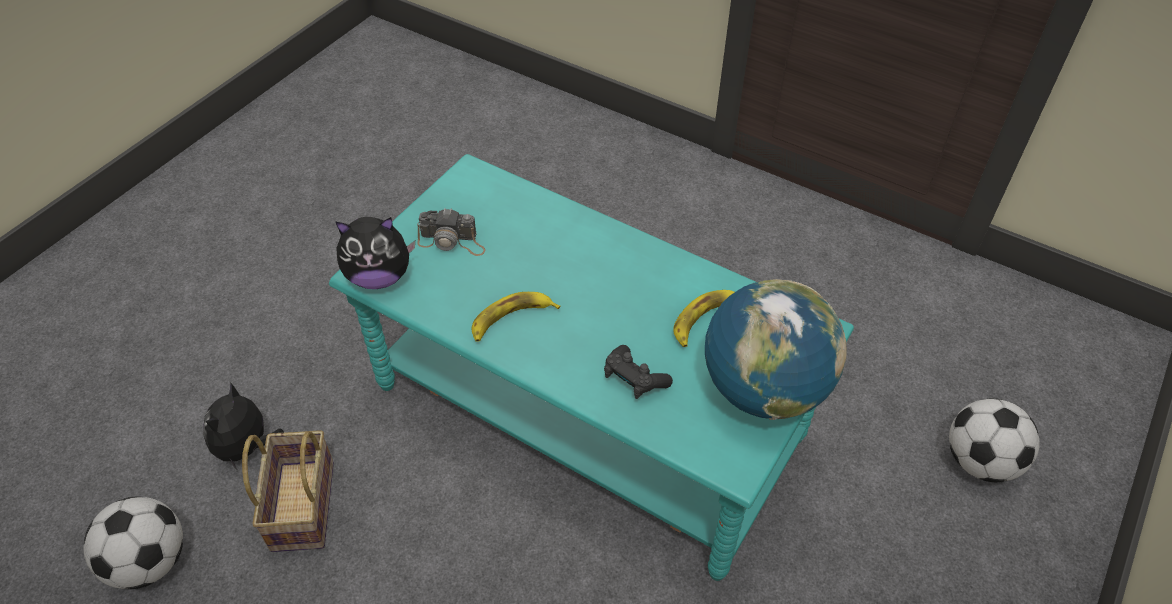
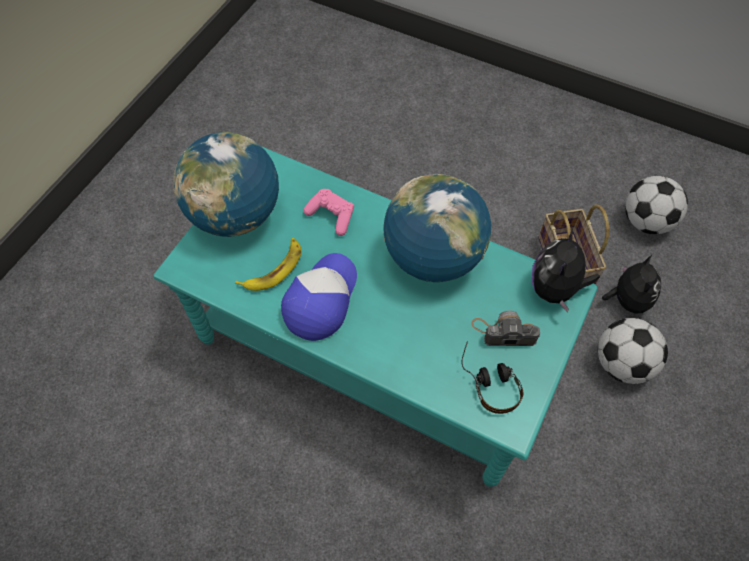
camera: 175 degrees right, 10 degrees up
plush toy [335,217,415,289] -> plush toy turned 60 degrees counterclockwise [532,229,600,313]
banana [472,292,560,342] -> globe [383,174,491,282]
black game controller [604,345,673,399] -> pink game controller [303,189,354,236]
football [949,398,1040,482] -> football moved to [598,318,668,384]
none -> cap [281,253,357,341]
none -> headphones [461,342,523,414]

